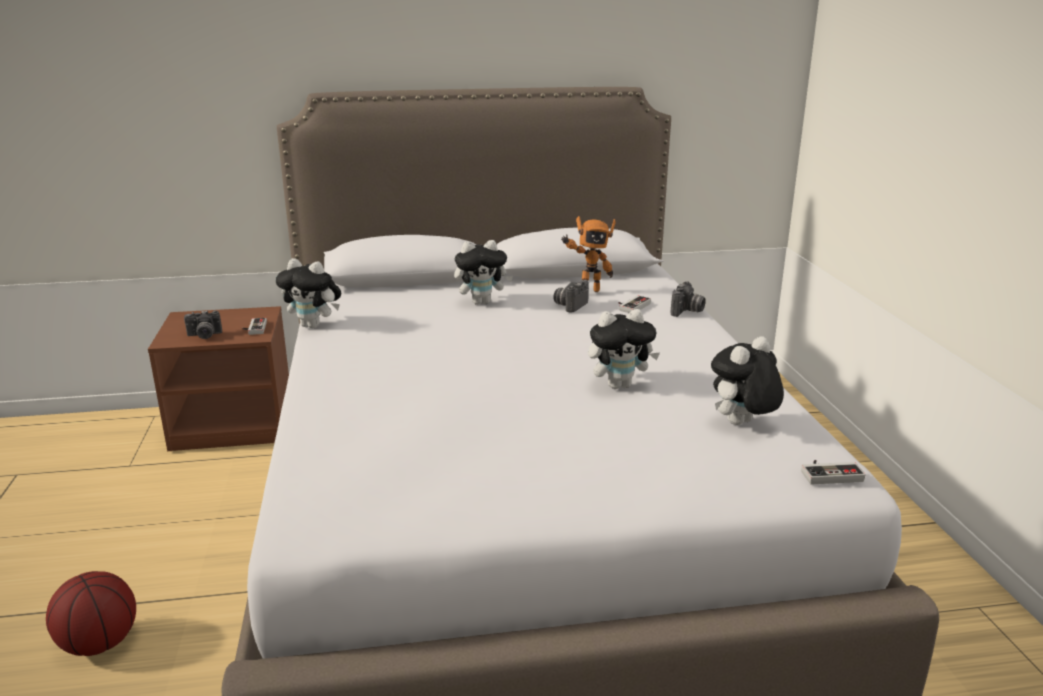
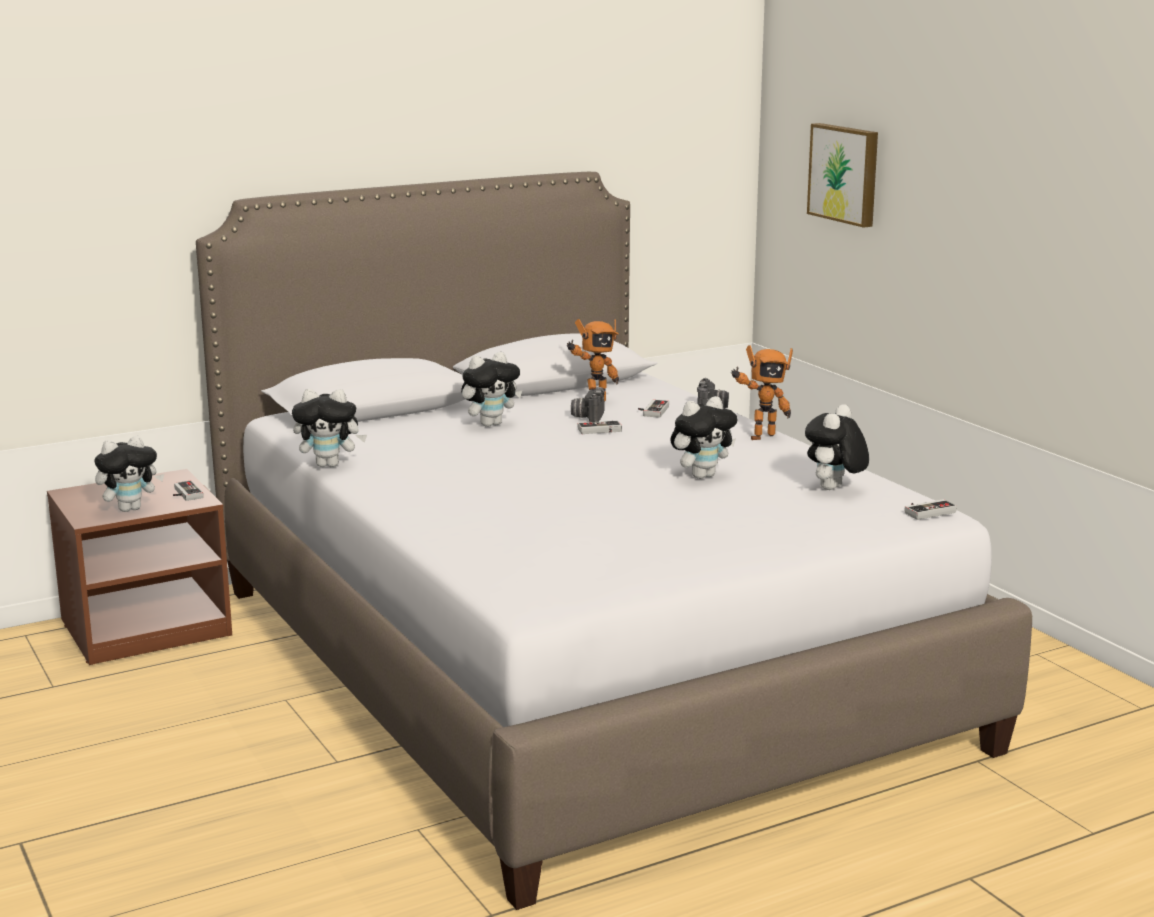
camera: 20 degrees left, 5 degrees down
basketball [46,571,136,656] -> none
camera [184,310,222,339] -> plush toy [94,436,164,512]
none -> game controller [578,421,622,434]
none -> toy robot [731,345,793,440]
none -> picture [807,123,878,228]

